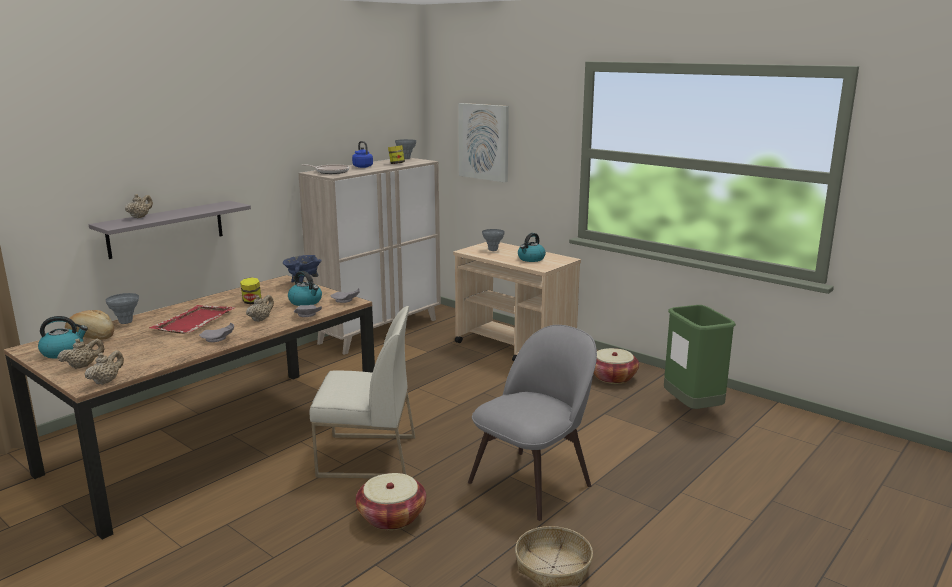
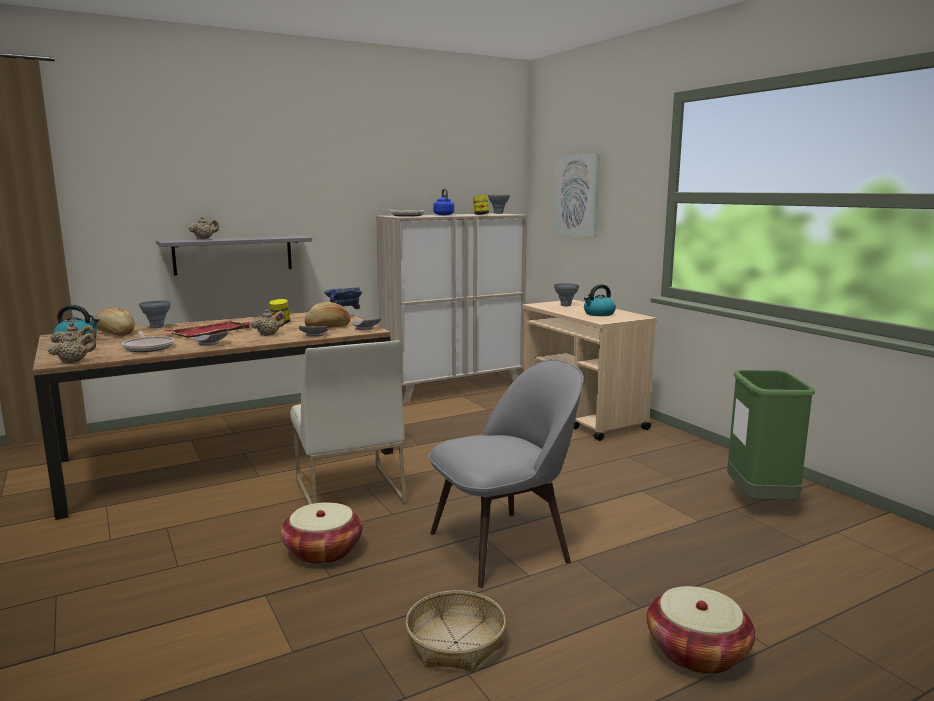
camera: 20 degrees right, 5 degrees down
kettle [288,271,322,306] -> bread [305,302,351,328]
white chair [310,306,415,478] -> white chair turned 45 degrees clockwise [290,340,406,505]
basket [594,348,639,384] -> basket moved to [647,586,755,674]
none -> frying pan [122,331,174,352]

